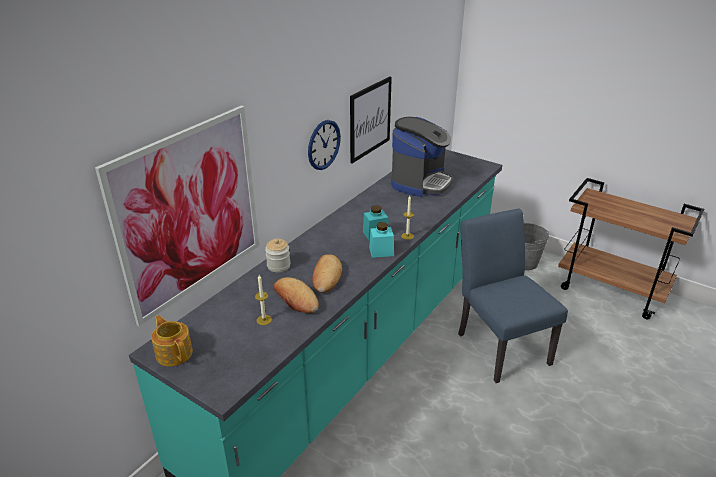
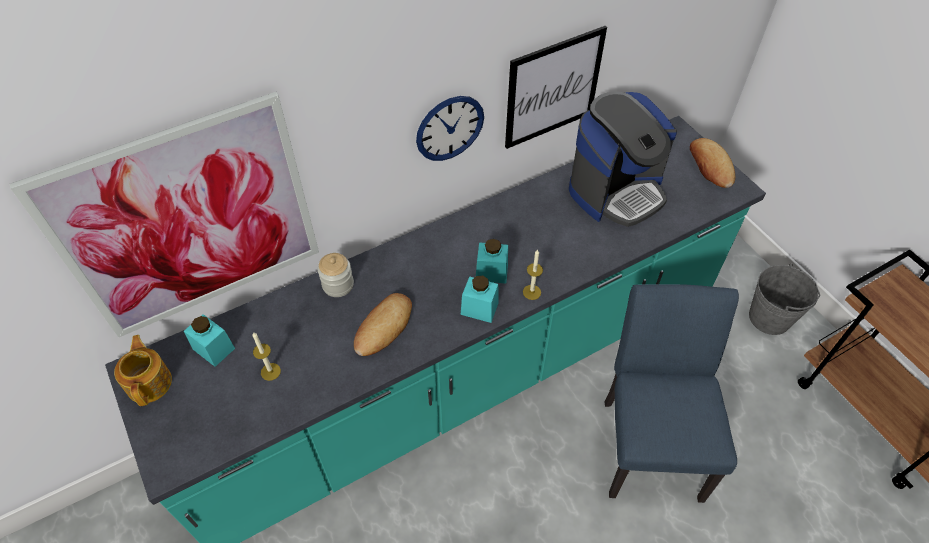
camera: 25 degrees right, 20 degrees up
bread [274,277,319,313] -> bread moved to [690,138,735,188]
none -> turquoise jar [184,314,235,367]

